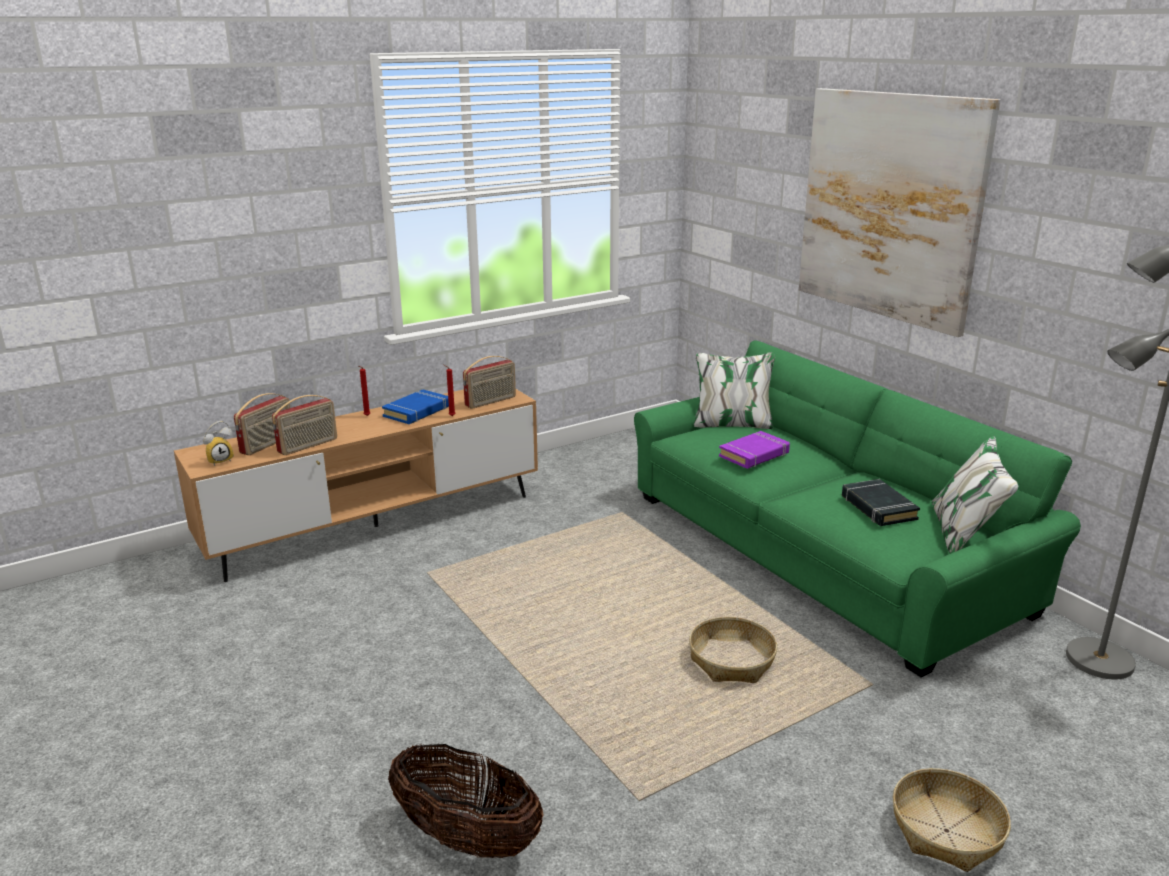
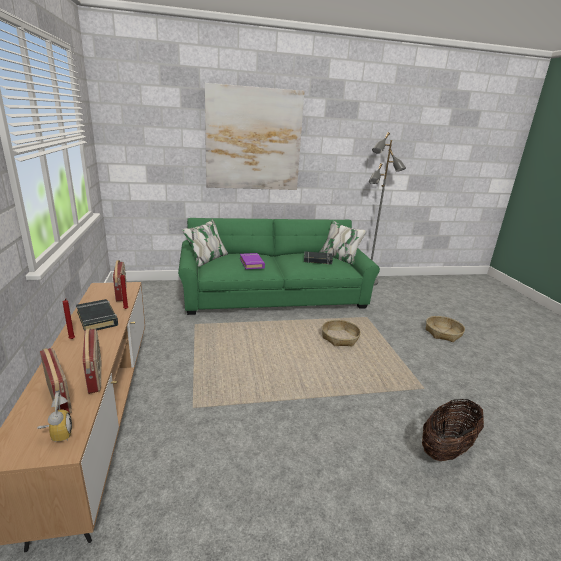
camera: 70 degrees left, 0 degrees up
blue book [382,389,449,424] -> black book [76,299,118,331]

